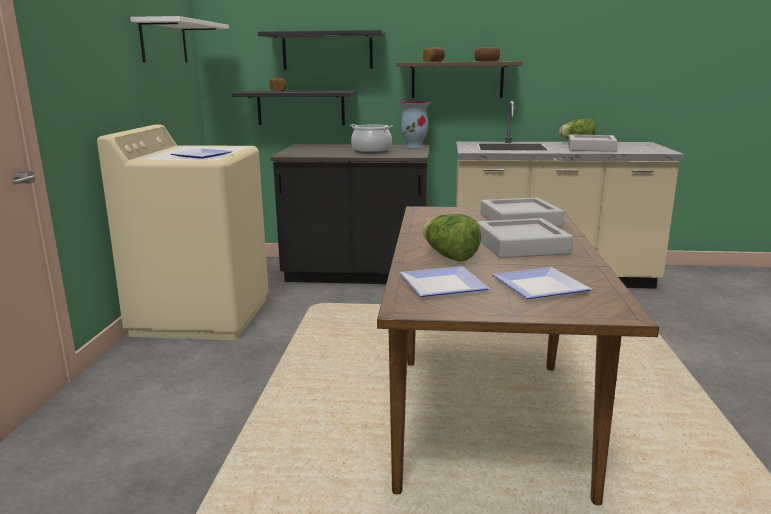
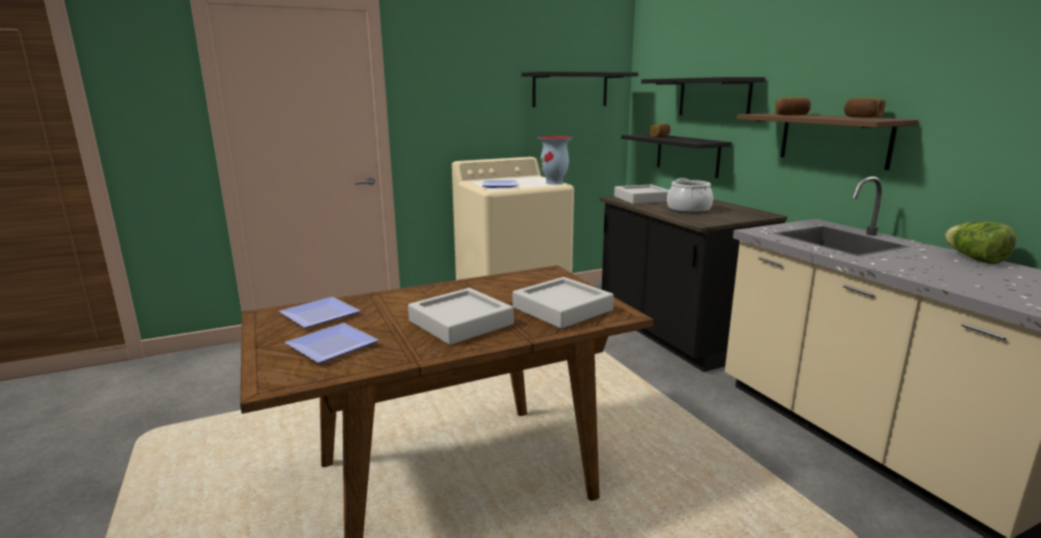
camera: 60 degrees right, 0 degrees up
white shelf [130,16,229,62] -> black shelf [521,72,639,107]
vase [398,101,431,148] -> vase moved to [538,136,572,185]
lettuce [423,214,481,262] -> none
grey tray [568,134,618,152] -> grey tray moved to [614,184,669,204]

